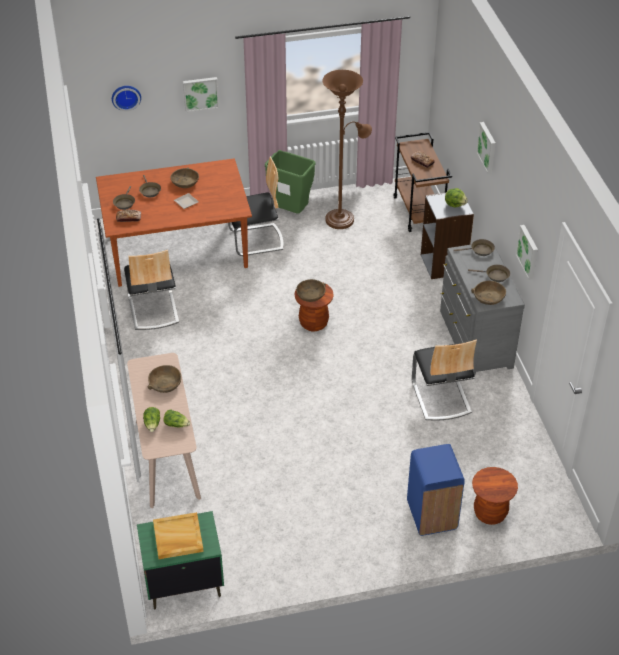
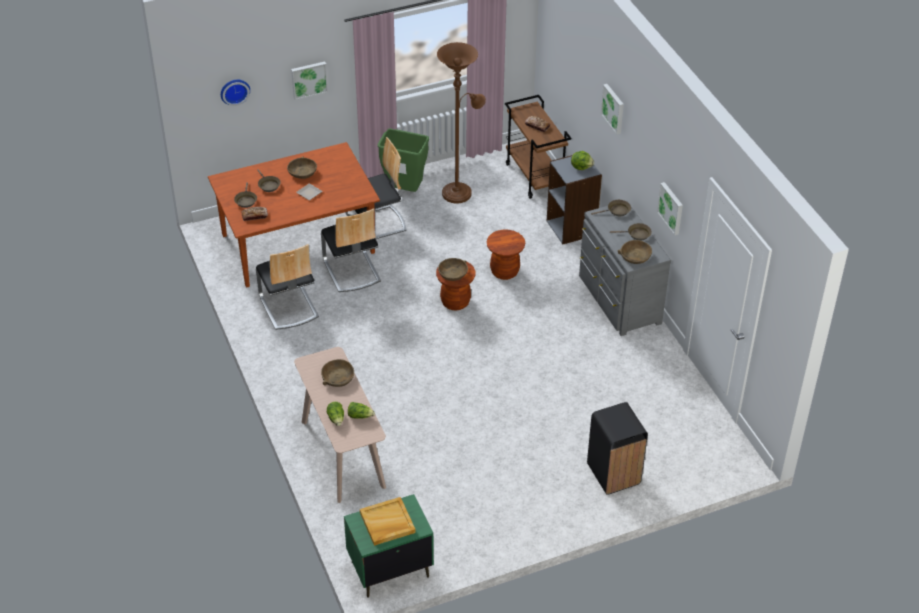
camera: 10 degrees left, 0 degrees up
blue trash can [407,444,465,536] -> black trash can [587,402,648,495]
chair [412,340,477,421] -> chair moved to [321,209,381,292]
brown stool [472,467,518,525] -> brown stool moved to [487,230,525,280]

